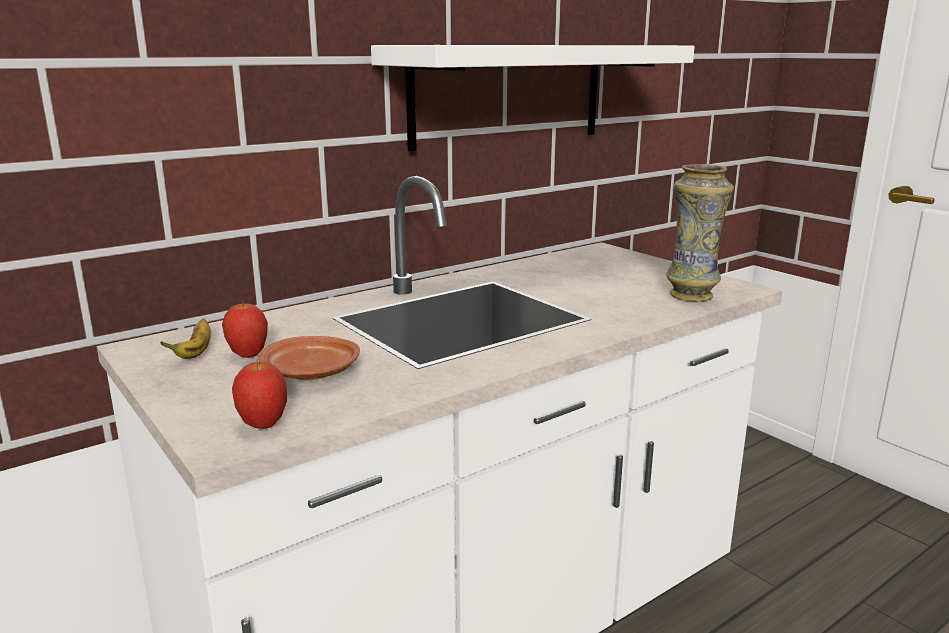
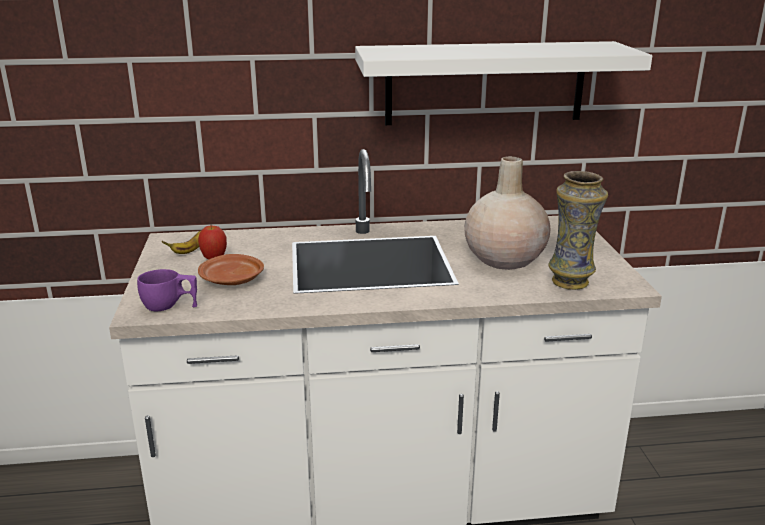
camera: 30 degrees right, 5 degrees up
apple [232,360,287,429] -> purple cup [137,269,197,311]
none -> beige vase [464,156,550,270]

